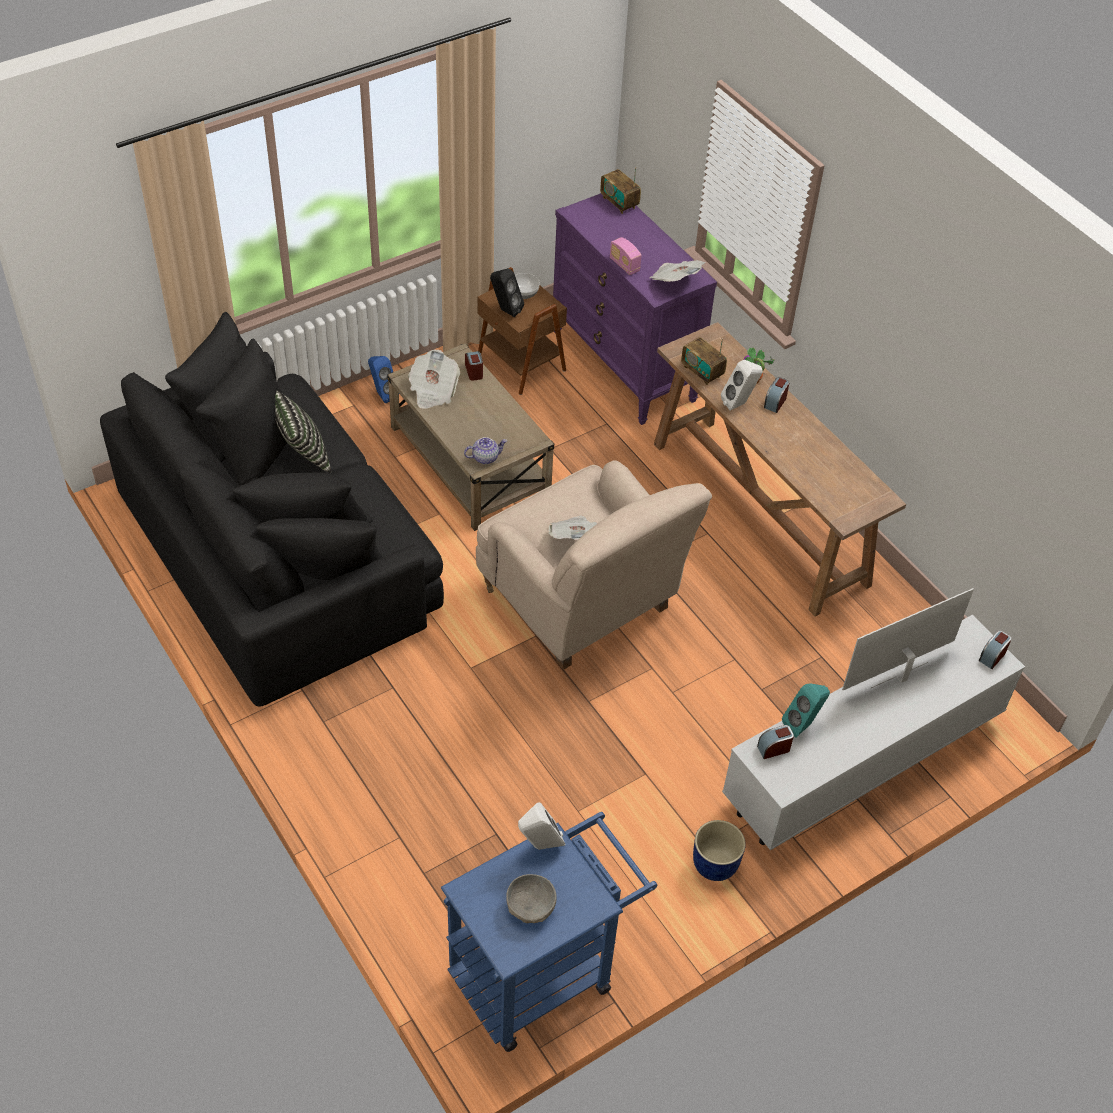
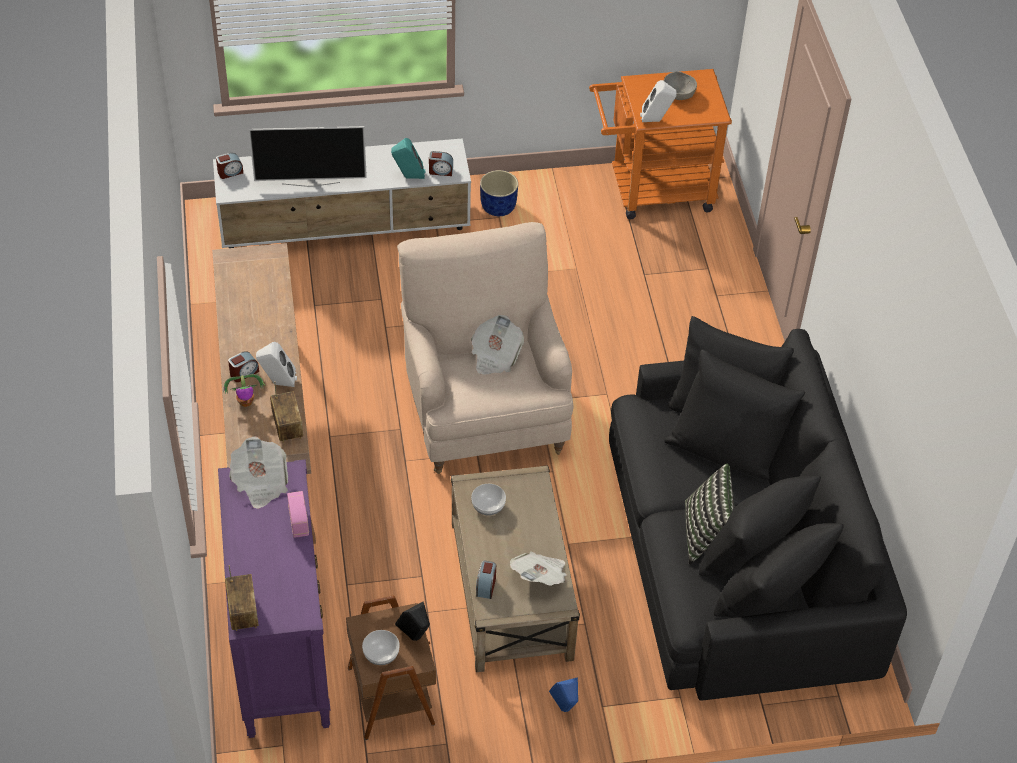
camera: 155 degrees left, 0 degrees up
blue cart [441,812,657,1052] -> orange cart [589,69,732,219]
teapot [464,437,507,464] -> none
none -> bowl [471,484,506,516]

